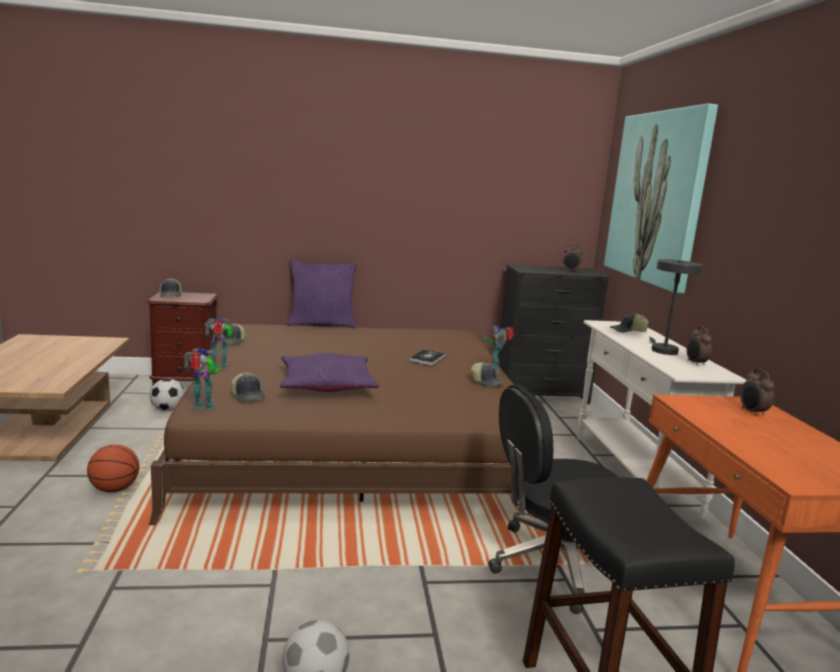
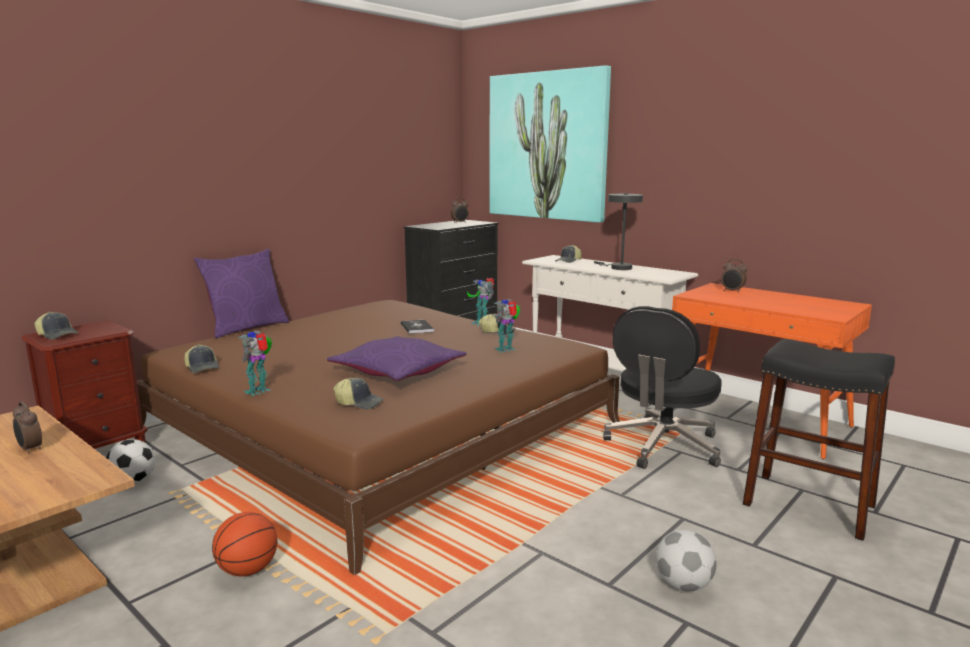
camera: 40 degrees left, 0 degrees up
toy robot [184,348,220,410] -> toy robot moved to [494,299,520,353]
alarm clock [686,326,712,366] -> alarm clock moved to [13,402,42,454]

